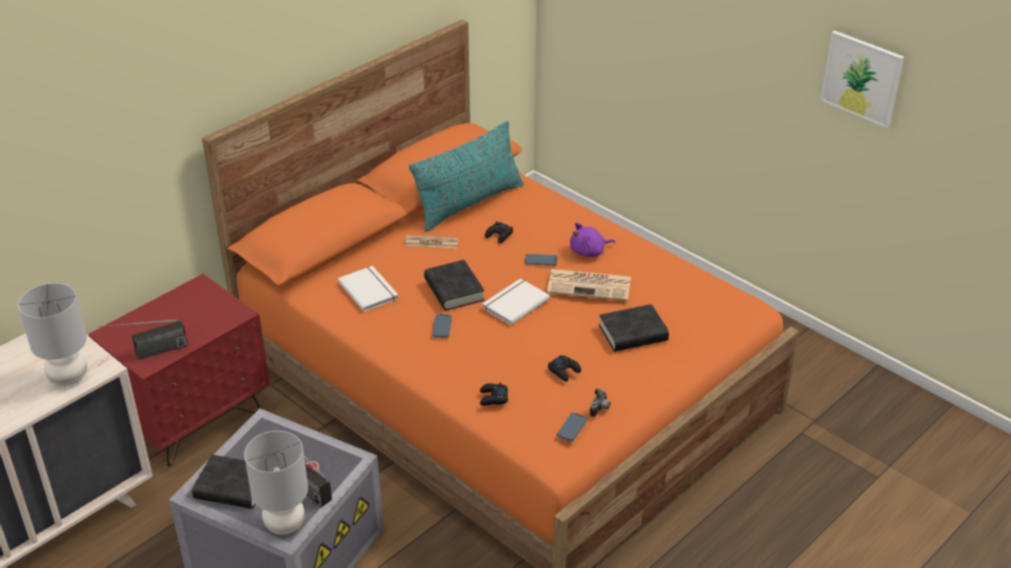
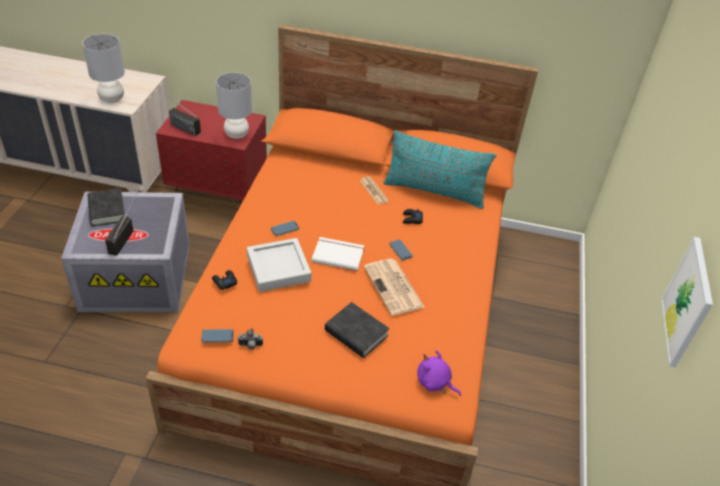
camera: 55 degrees right, 5 degrees up
grey table lamp [244,431,308,535] -> grey table lamp moved to [216,72,252,139]
white book [338,266,398,312] -> none
black book [424,260,484,310] -> none
black game controller [548,355,581,382] -> none
purple plush toy [570,223,615,257] -> purple plush toy moved to [417,350,461,396]
none -> grey tray [247,238,311,292]

